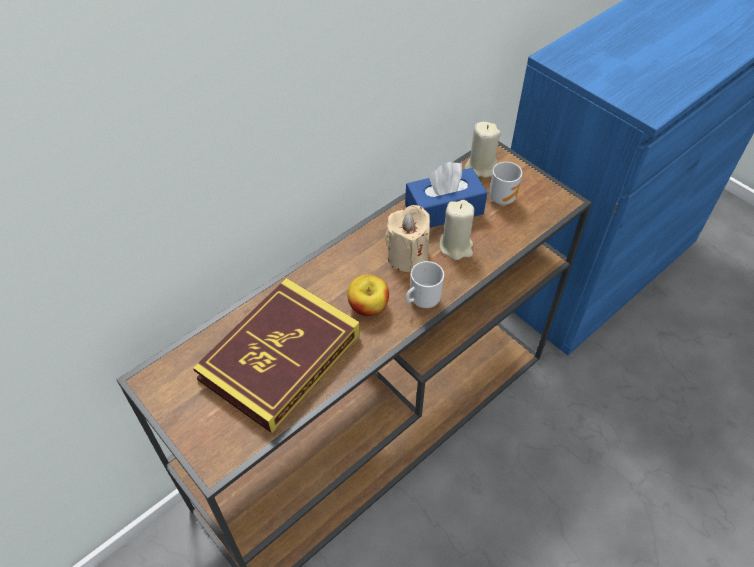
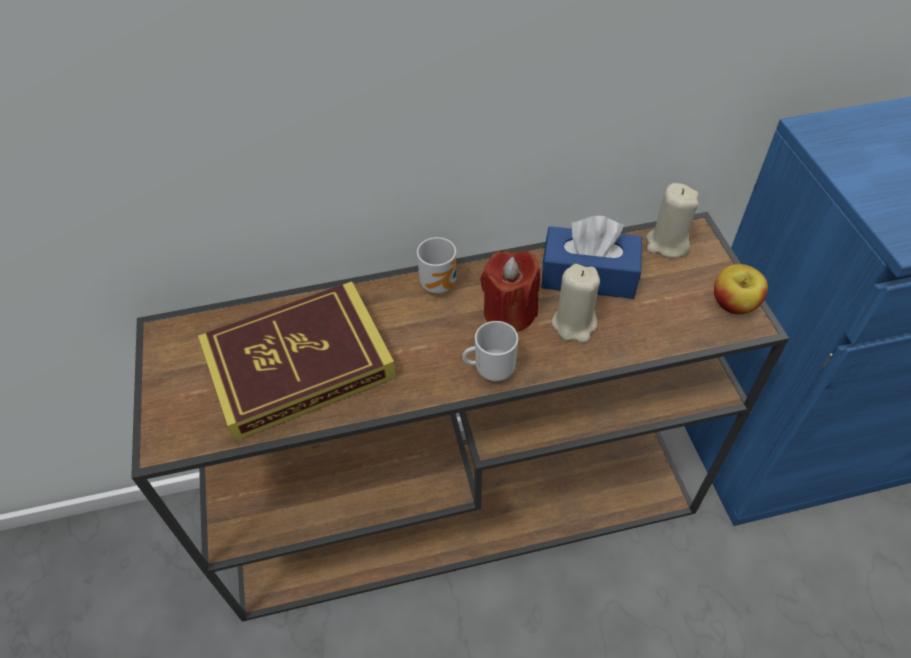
camera: 30 degrees right, 0 degrees up
apple [347,275,389,316] -> apple moved to [714,264,768,314]
beige candle [385,205,430,272] -> red candle [480,251,540,332]
mug [489,162,522,205] -> mug moved to [417,237,456,294]

